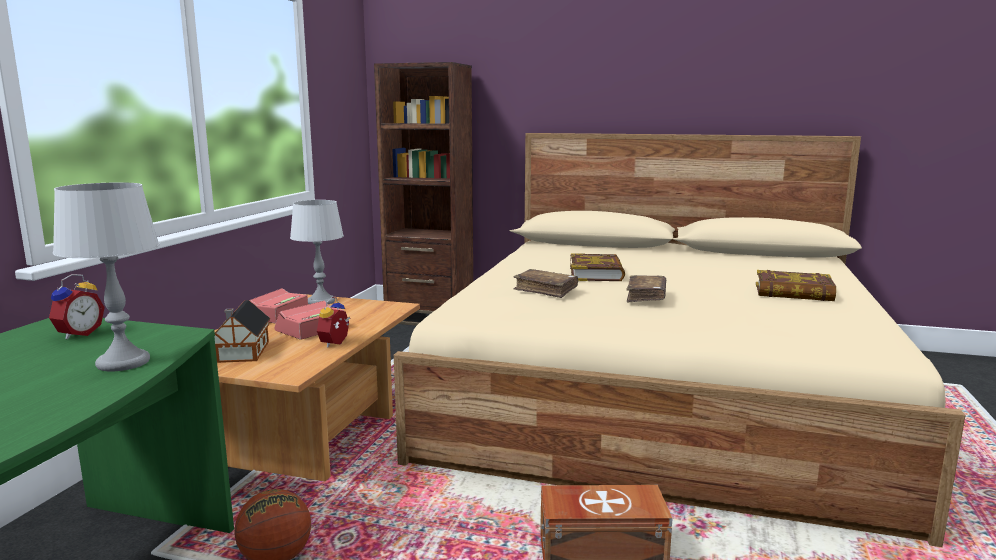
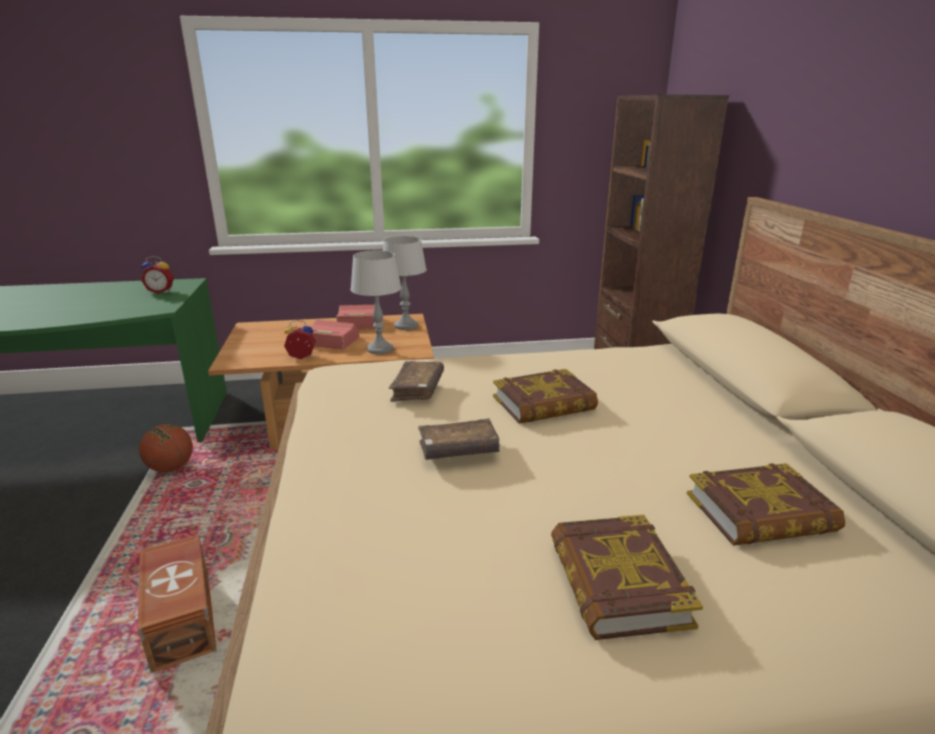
camera: 65 degrees right, 10 degrees up
grey table lamp [53,182,159,372] -> grey table lamp moved to [350,250,402,354]
toy house [214,300,270,363] -> none
none -> book [687,463,845,546]

